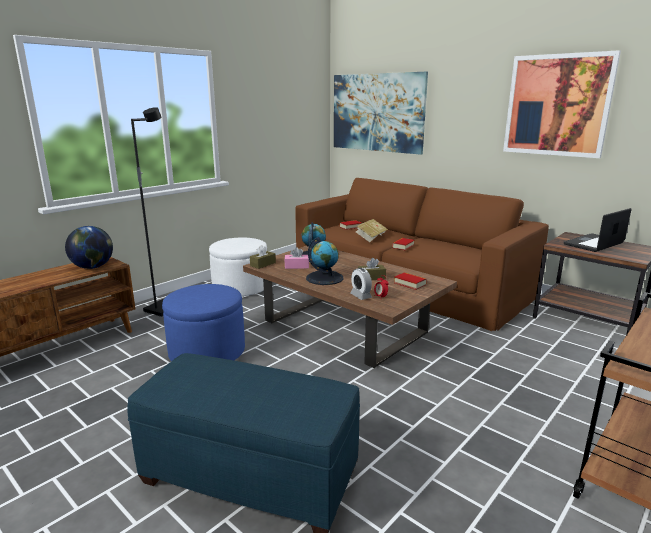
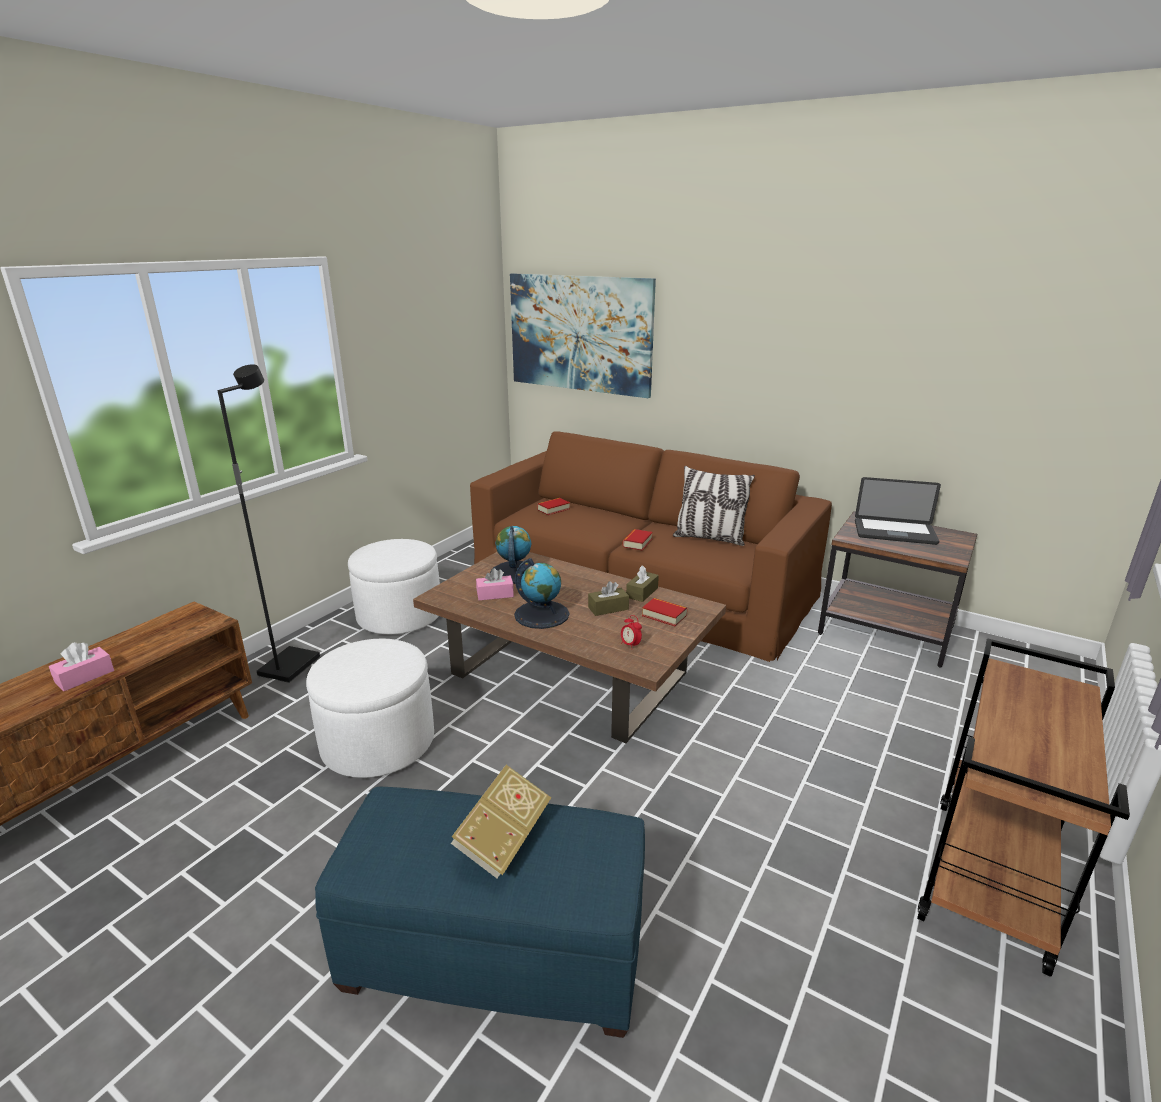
camera: 10 degrees left, 5 degrees up
globe [65,226,113,269] -> none
blue ottoman [162,284,245,361] -> white ottoman [306,639,434,778]
brown tissue box [250,245,276,269] -> brown tissue box moved to [626,565,659,602]
alarm clock [351,268,372,300] -> none
book [356,219,388,242] -> book moved to [451,765,551,878]
picture [503,50,621,158] -> none
laptop [564,208,631,252] -> laptop turned 120 degrees counterclockwise [855,477,941,545]
none -> pink tissue box [49,642,114,691]
none -> pillow [673,466,755,546]

